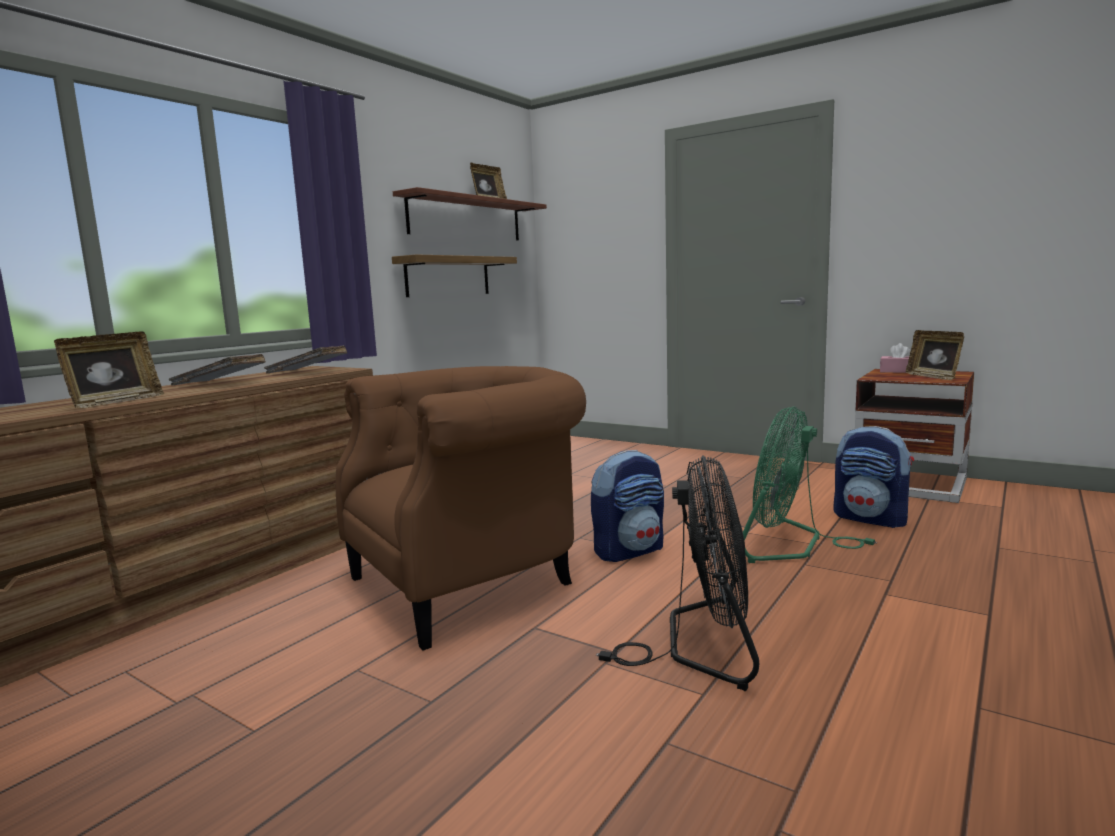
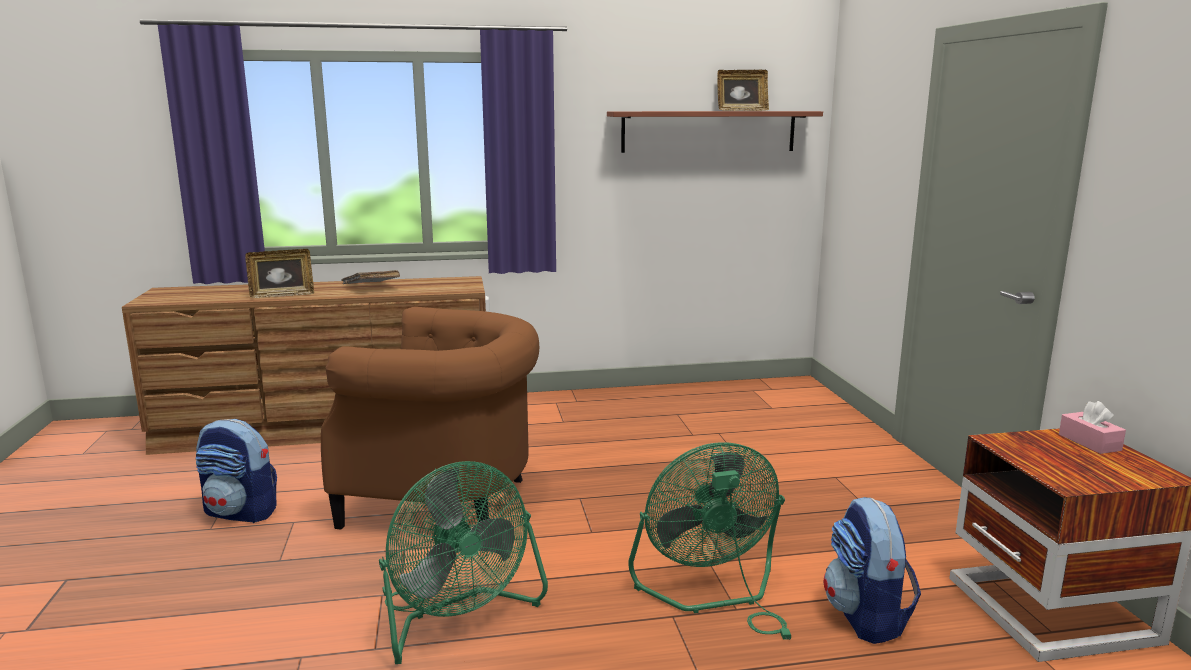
camera: 45 degrees right, 5 degrees up
grey book [264,345,347,374] -> none
shelf [392,254,517,297] -> none
backpack [591,450,664,562] -> backpack moved to [196,419,277,523]
black fan [597,455,759,691] -> green fan [379,461,548,664]
picture frame [906,330,964,380] -> none

